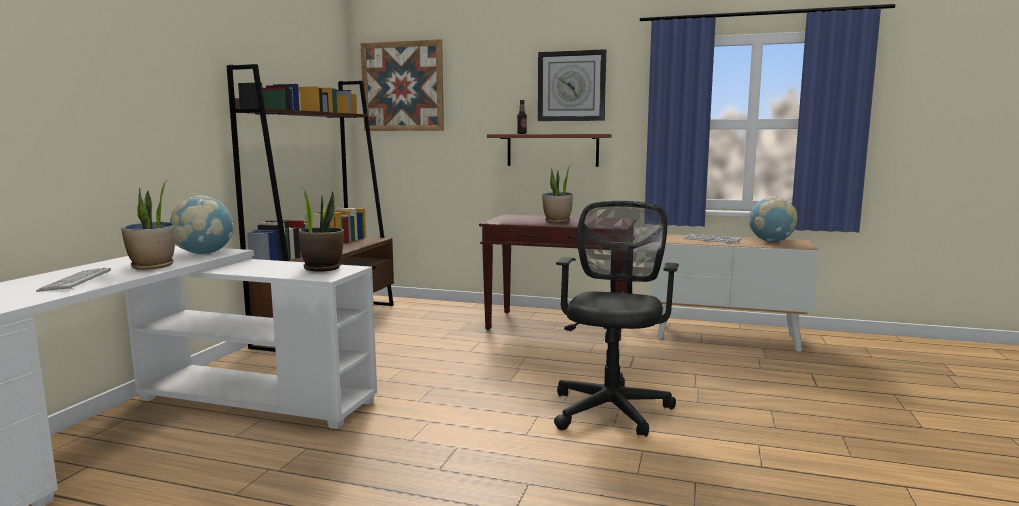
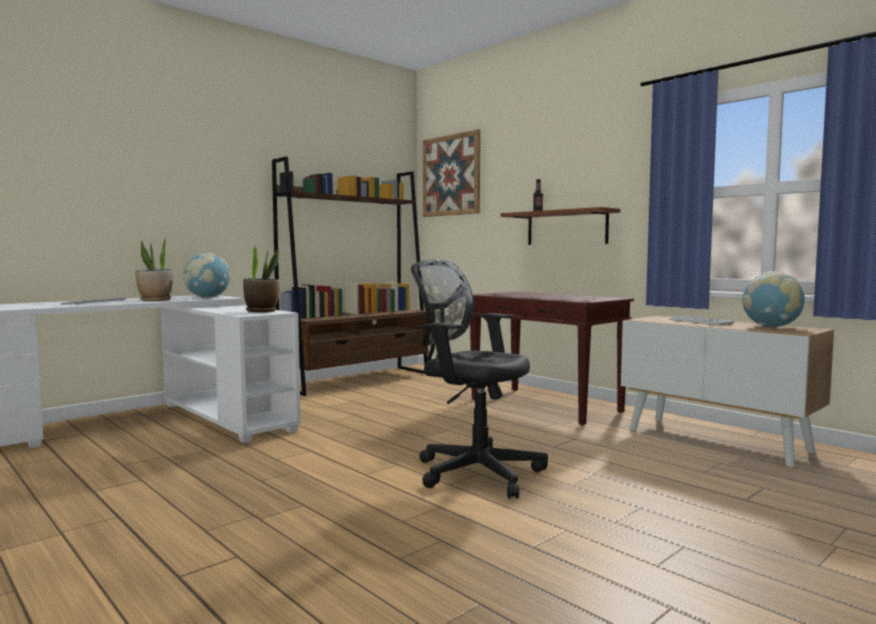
camera: 30 degrees right, 5 degrees down
wall clock [538,49,606,121] -> none
potted plant [542,166,573,223] -> none
black office chair [554,201,679,437] -> black office chair turned 105 degrees counterclockwise [411,259,548,499]

